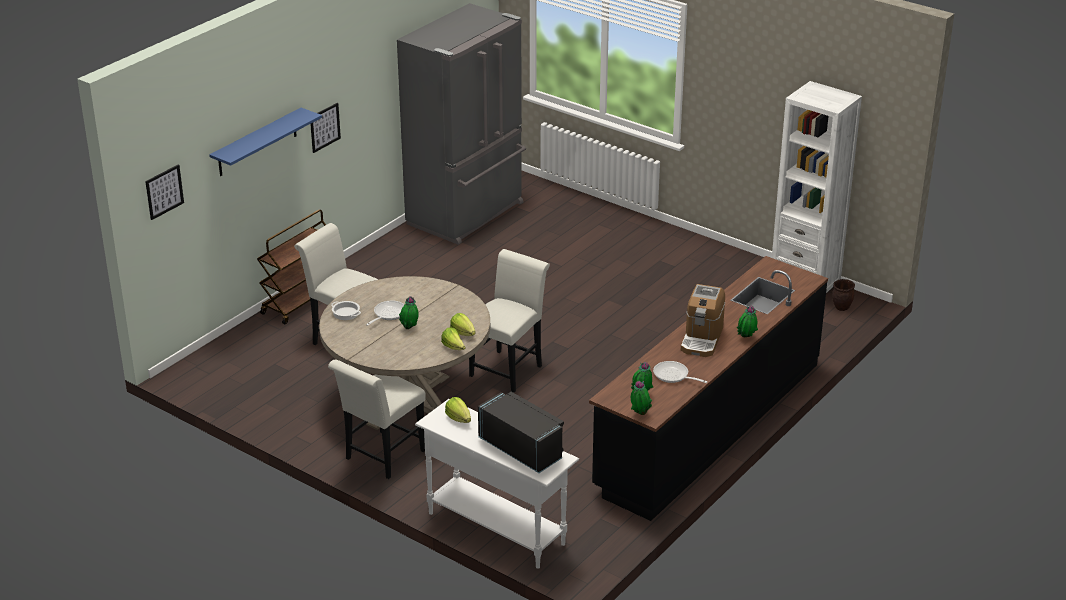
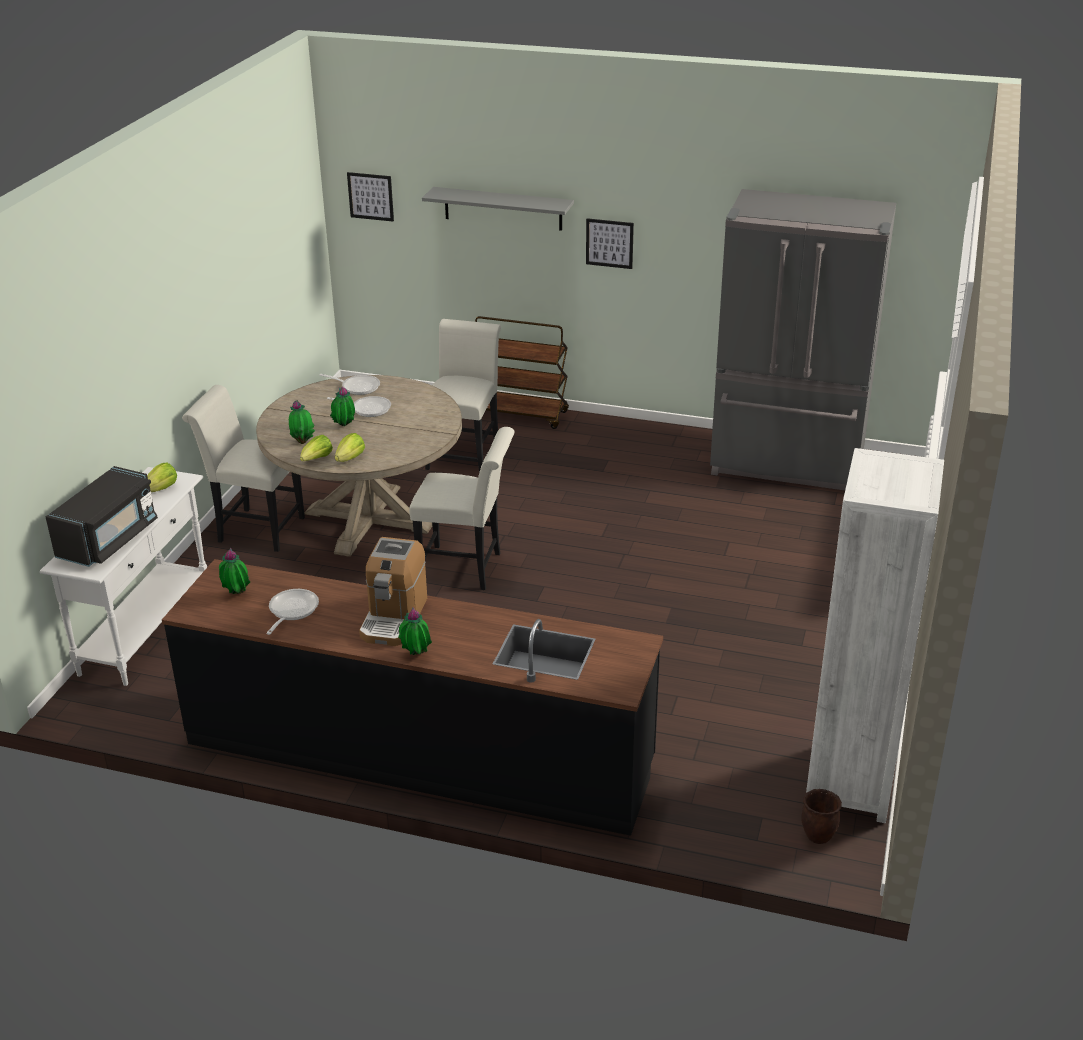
camera: 70 degrees right, 0 degrees up
blue shelf [209,108,322,176] -> grey shelf [422,187,574,231]
cooking pot [331,301,361,320] -> frying pan [319,374,380,395]
potted plant [631,381,652,415] -> potted plant moved to [289,400,315,444]
coffee machine [681,284,725,357] -> coffee machine turned 75 degrees counterclockwise [359,537,427,646]

